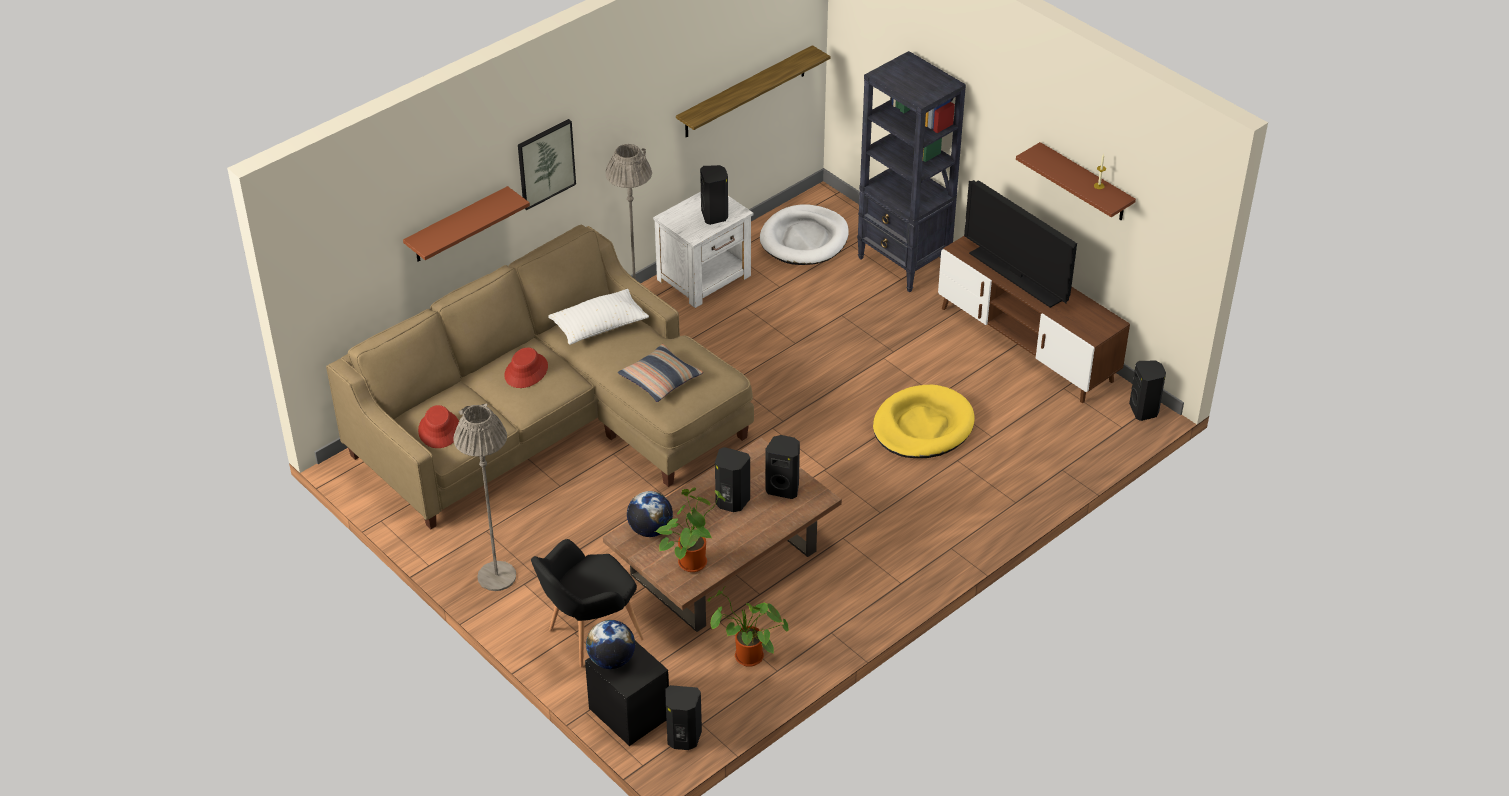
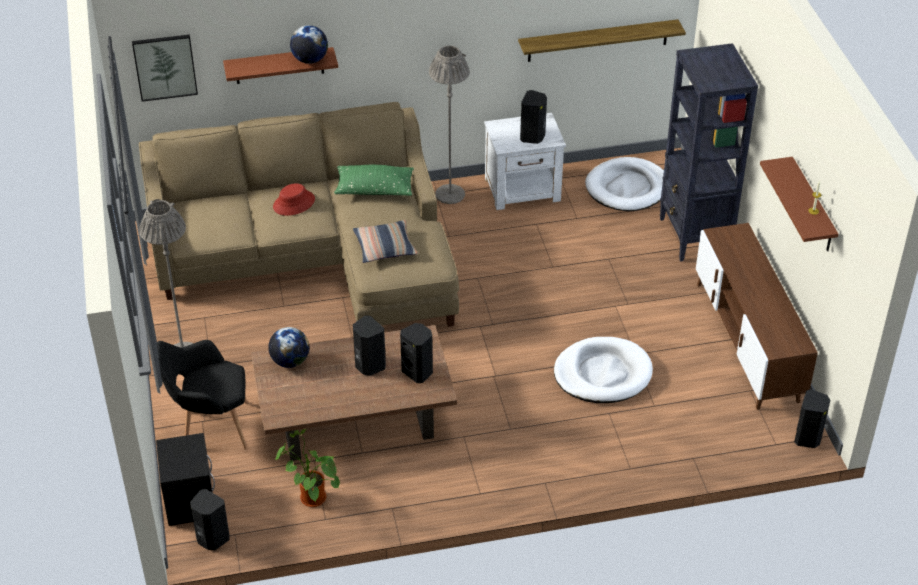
camera: 30 degrees right, 0 degrees up
red hat [418,405,459,448] -> none
picture [518,119,576,210] -> picture moved to [132,34,198,102]
white pillow [548,289,649,345] -> green pillow [334,165,414,196]
globe [586,620,635,669] -> globe moved to [290,25,328,64]
potted plant [655,488,726,572] -> none
yellow dog bed [873,385,975,458] -> white dog bed [554,337,653,403]
television [964,180,1077,308] -> none

